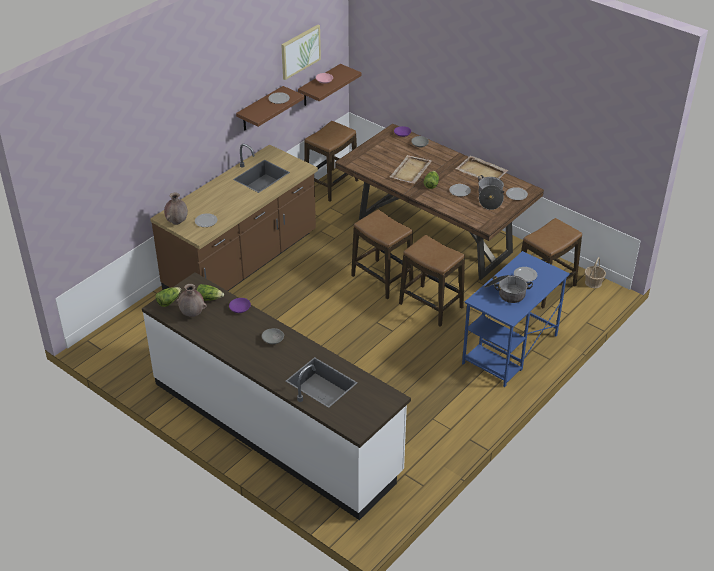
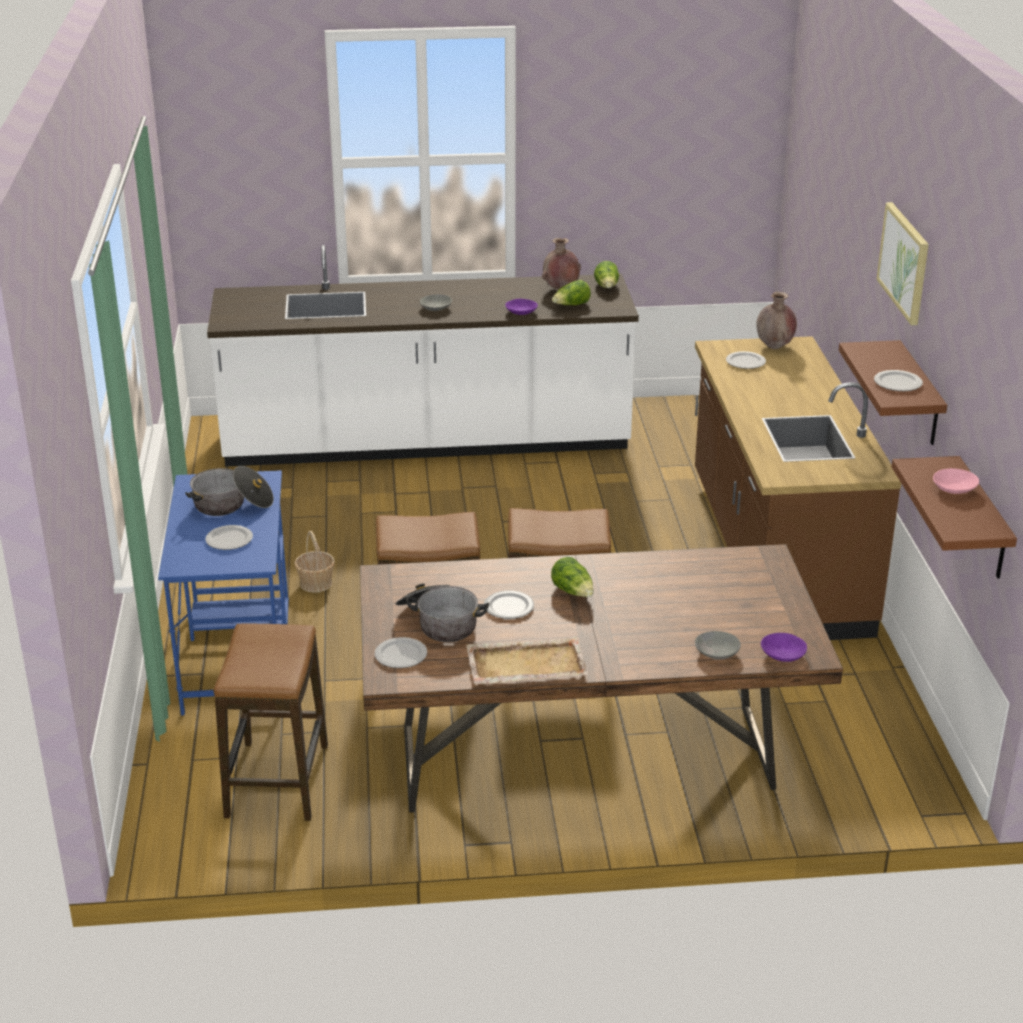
camera: 135 degrees right, 10 degrees down
picture [281,25,321,80] -> picture moved to [877,202,929,325]
stool [304,121,358,202] -> none
beige tray [390,155,432,184] -> none
basket [585,257,606,288] -> basket moved to [295,531,335,593]

